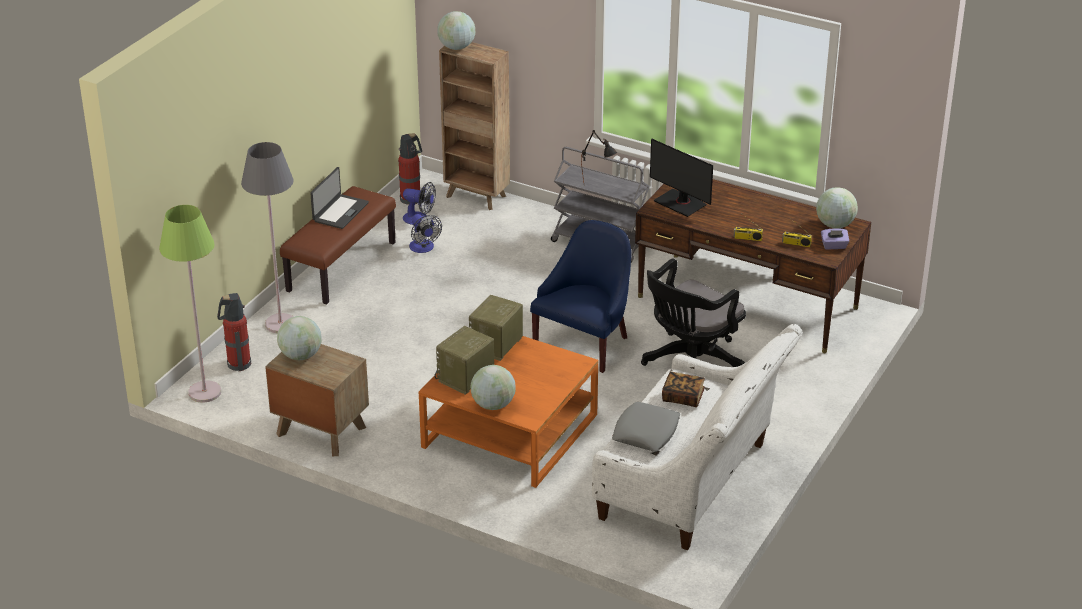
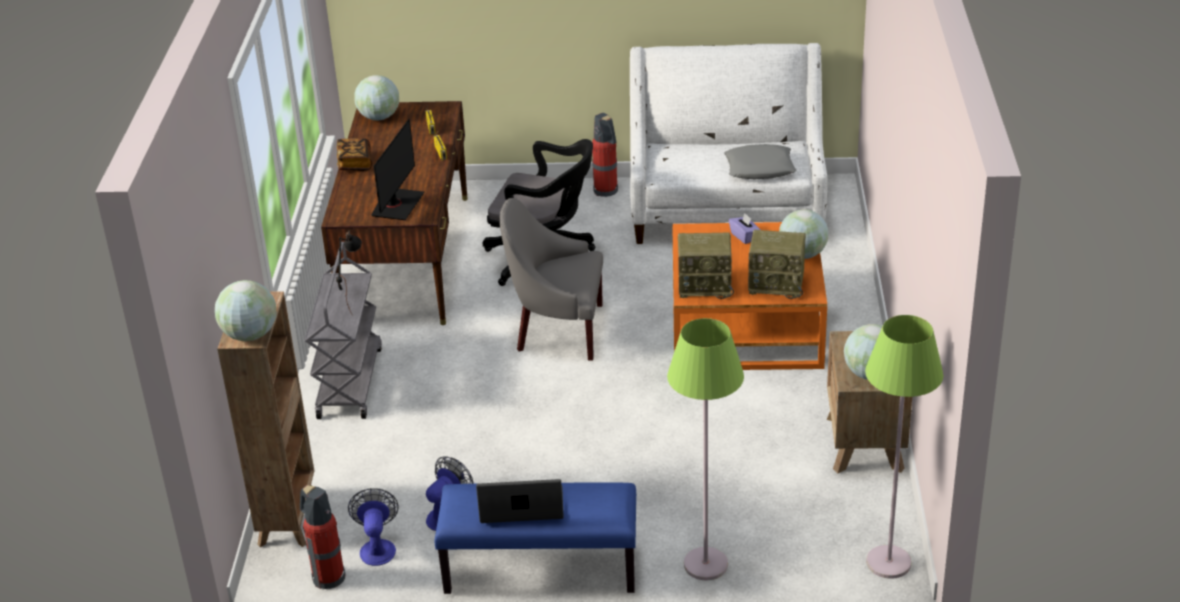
camera: 115 degrees left, 0 degrees up
fire extinguisher [217,293,251,371] -> fire extinguisher moved to [592,113,618,197]
grey floor lamp [241,142,294,333] -> green floor lamp [667,318,744,580]
brown bench [280,186,396,305] -> blue bench [435,482,636,594]
blue armchair [530,220,631,373] -> grey armchair [500,198,603,361]
book [662,371,705,407] -> book moved to [337,138,372,171]
purple tissue box [821,228,849,250] -> purple tissue box moved to [729,213,760,244]

